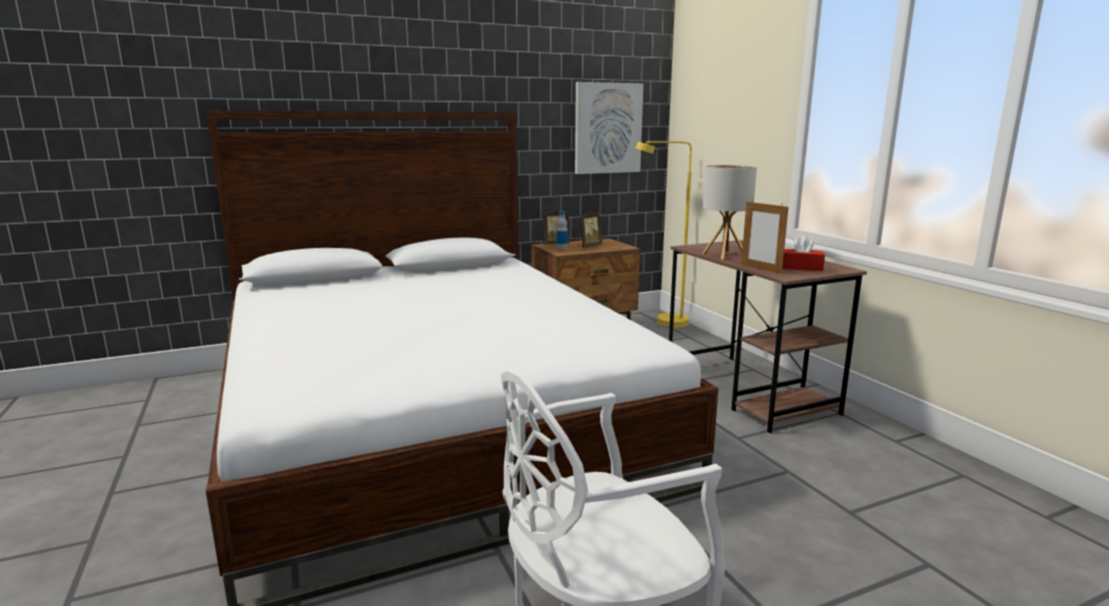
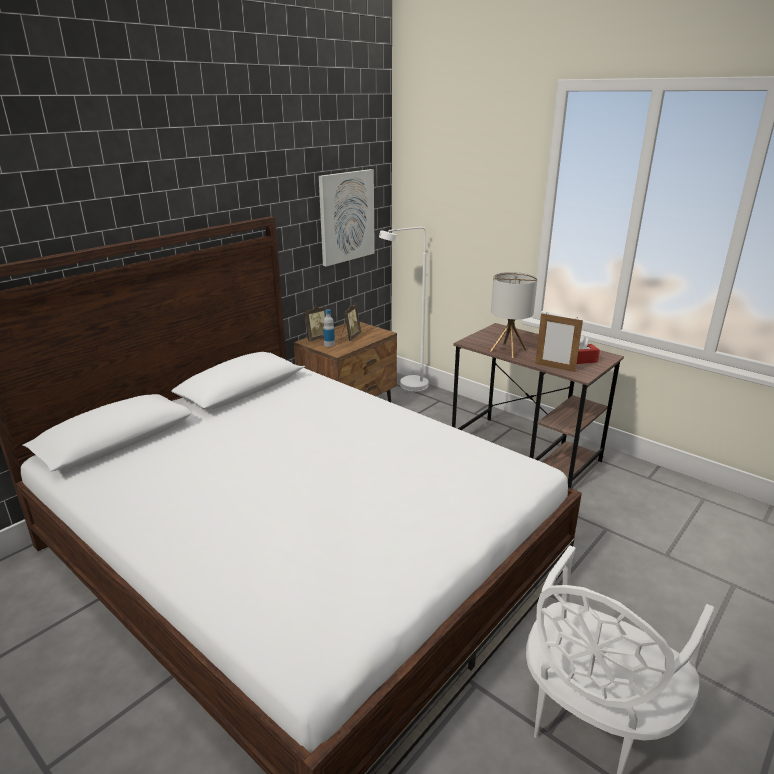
camera: 25 degrees left, 10 degrees up
yellow floor lamp [636,141,692,327] -> white floor lamp [379,227,429,392]

